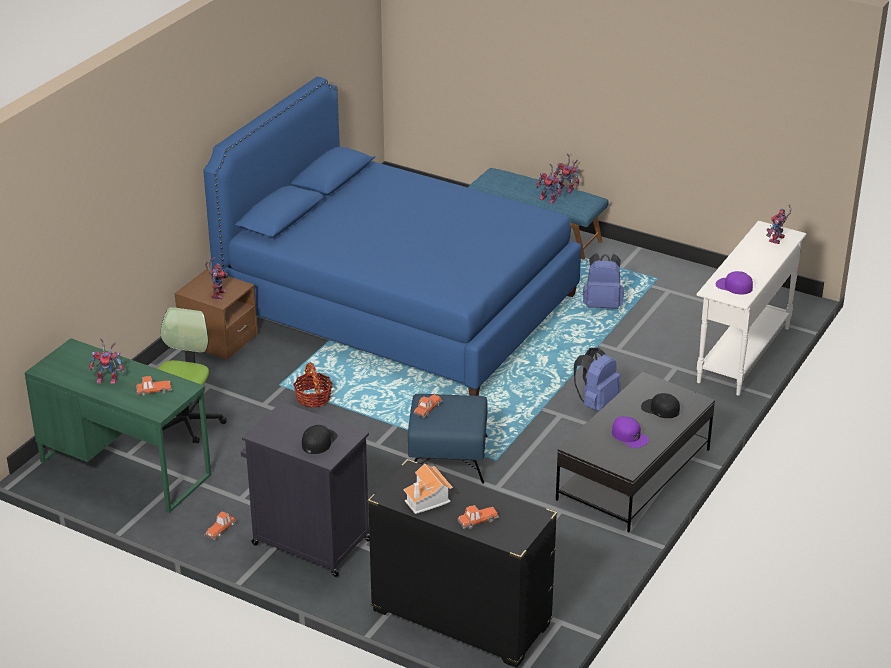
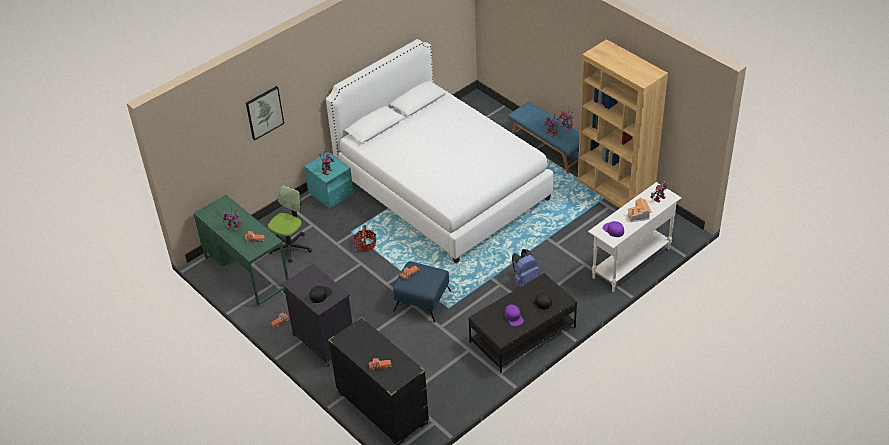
camera: 20 degrees right, 10 degrees up
brown nightstand [174,269,258,360] -> turquoise nightstand [304,152,354,209]
blue bed [203,77,581,396] -> white bed [326,39,553,263]
toy house [403,463,453,514] -> toy house moved to [627,197,652,222]
blue backpack [583,253,624,309] -> none
none -> picture [246,86,284,141]
none -> brown bookcase [577,39,668,208]

